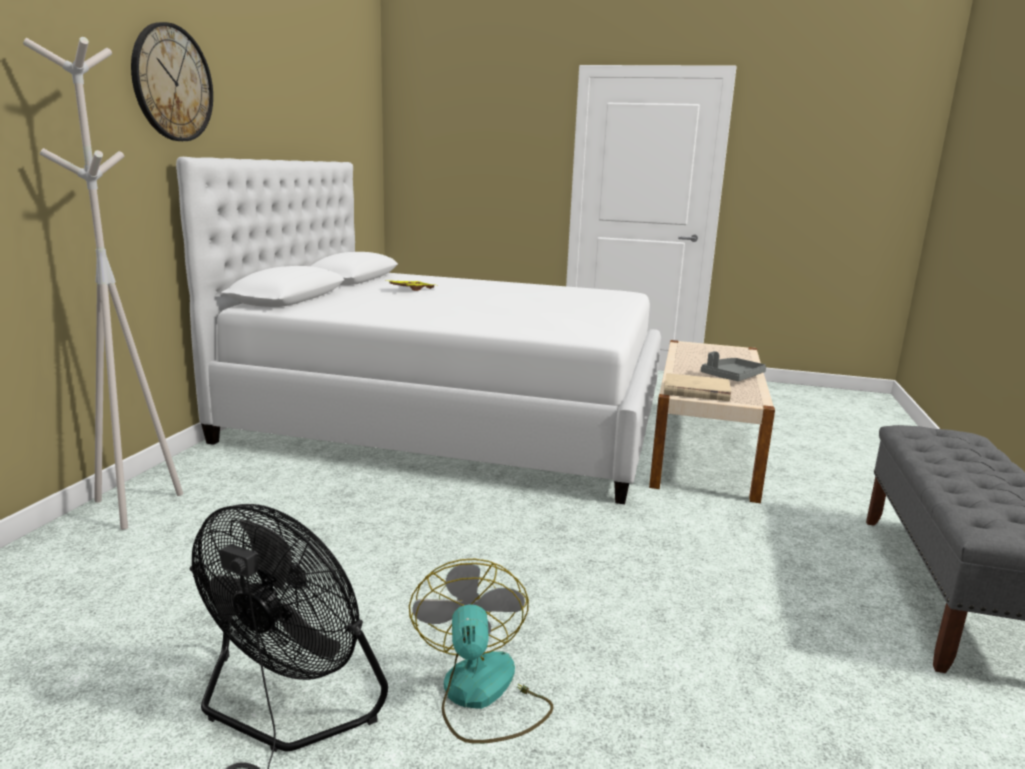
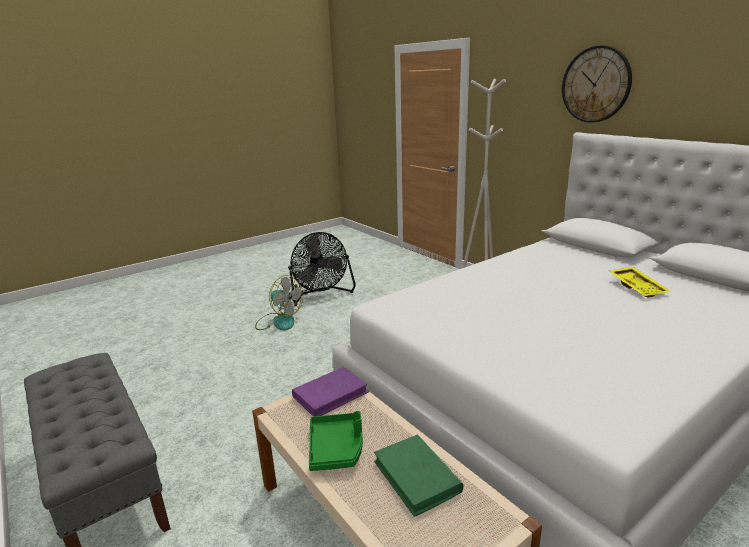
camera: 130 degrees right, 5 degrees up
beige book [664,373,731,401] -> purple book [292,367,369,417]
grey tray [701,351,766,381] -> green tray [309,411,363,471]
none -> green book [374,435,464,517]

